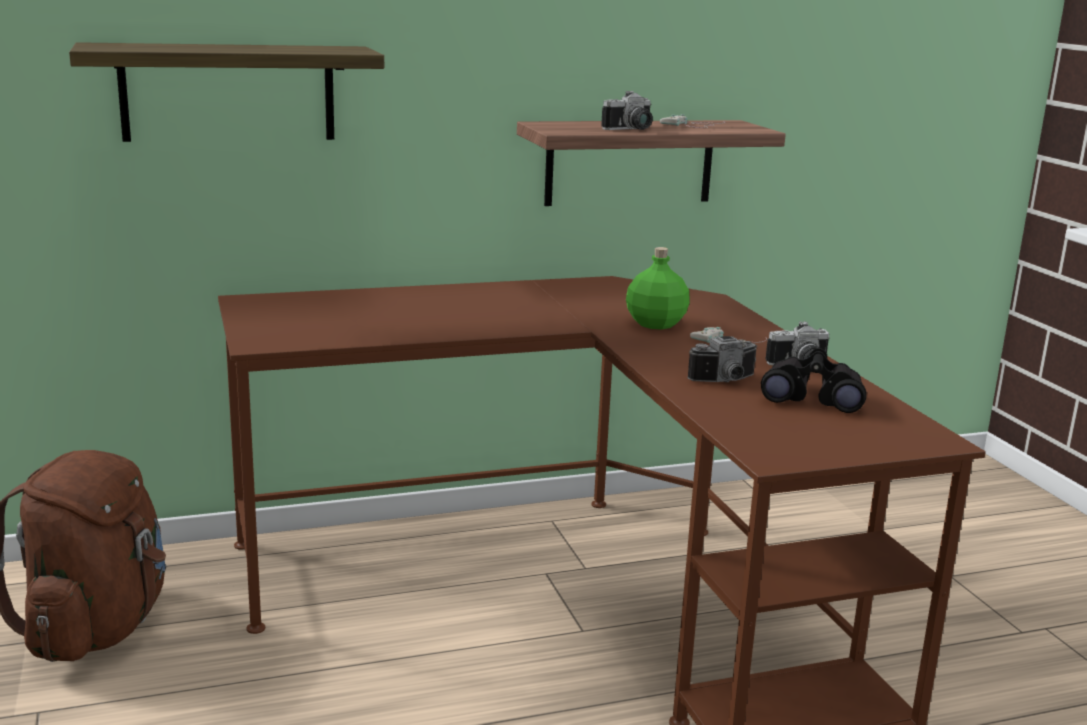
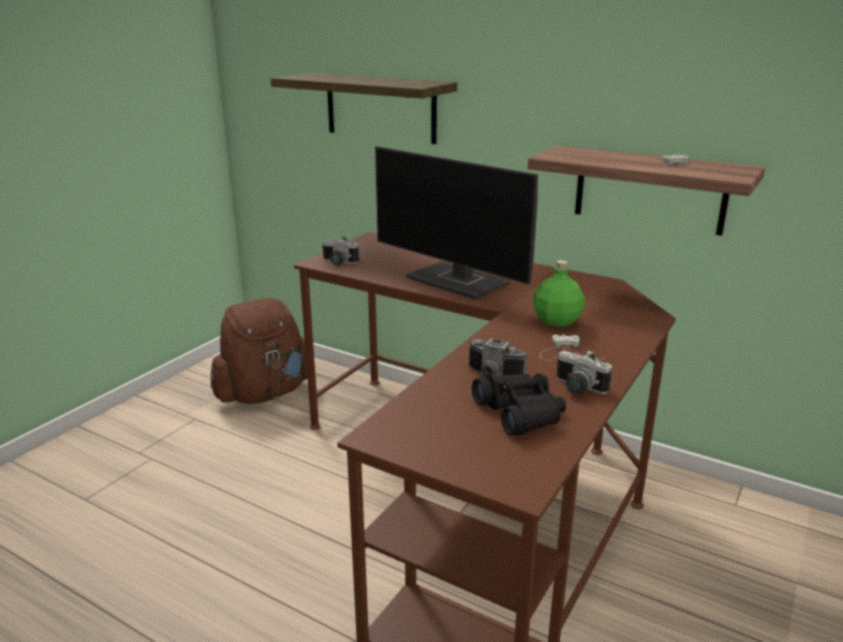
camera: 50 degrees right, 5 degrees up
camera [601,91,653,130] -> camera moved to [322,236,359,265]
none -> monitor [375,146,538,300]

